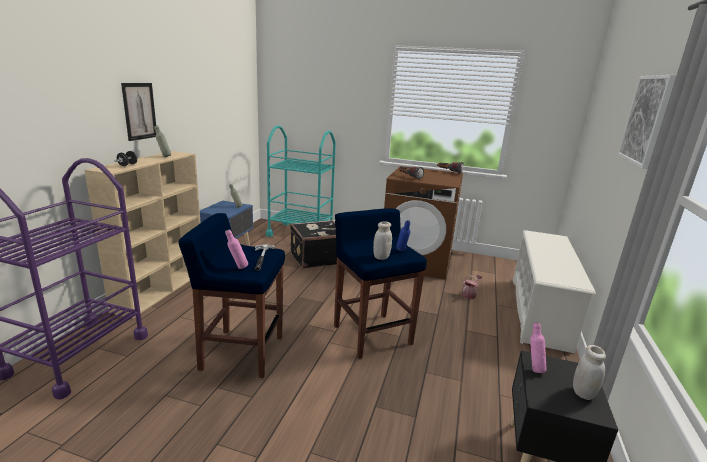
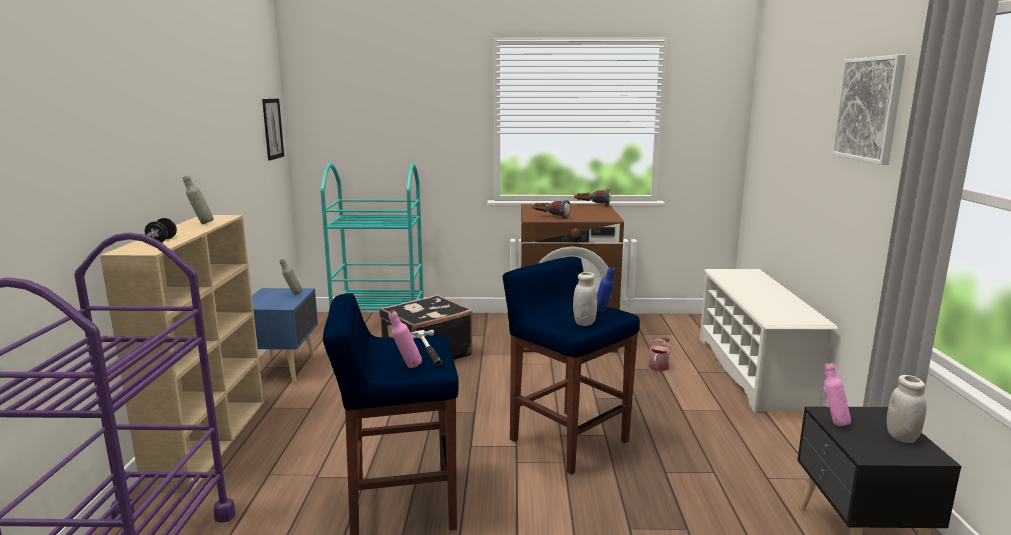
camera: 15 degrees left, 5 degrees down
picture [121,83,156,141] -> picture moved to [262,99,284,161]

